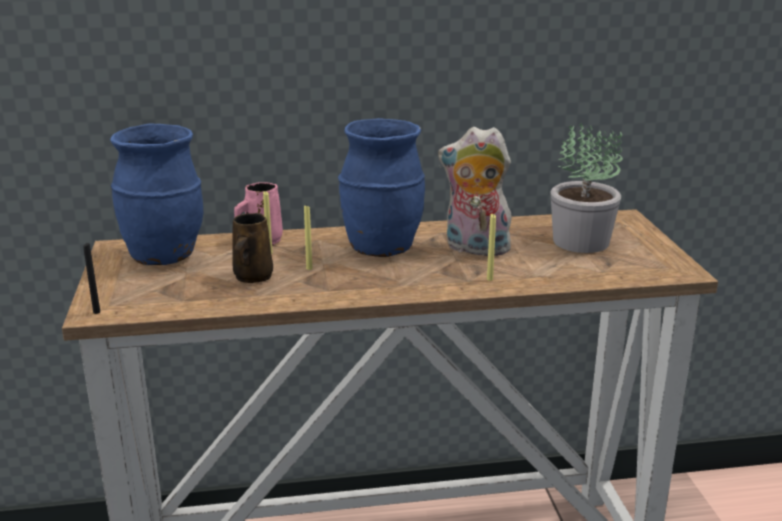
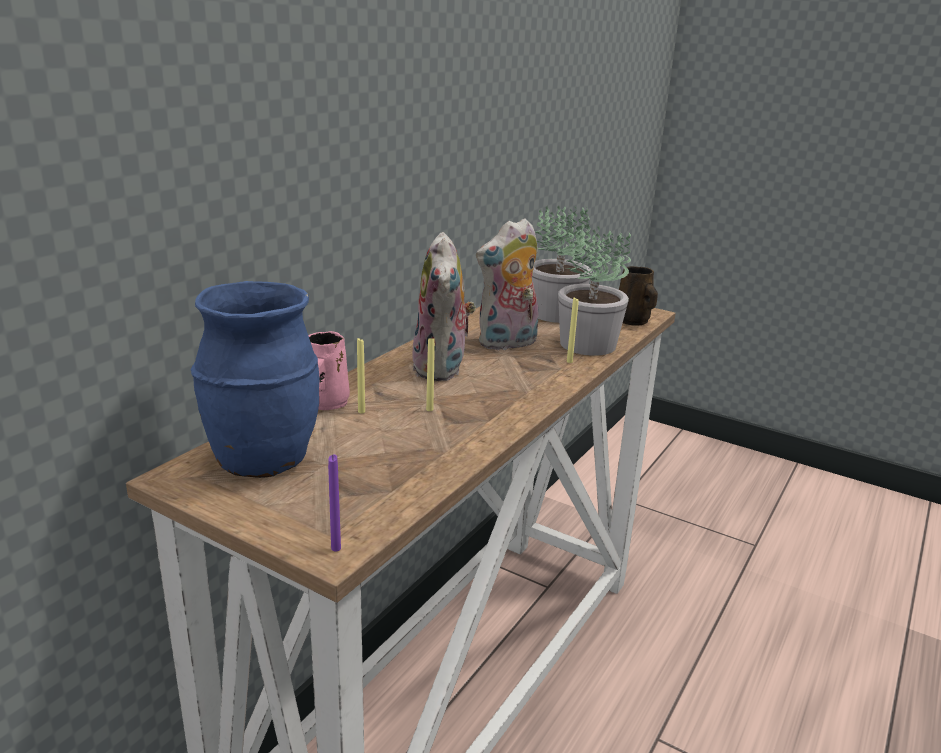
camera: 50 degrees left, 0 degrees up
black candle [83,243,100,314] -> purple candle [328,455,341,551]
brown mug [232,213,273,283] -> brown mug moved to [619,266,658,326]
blue vase [338,118,425,257] -> plush toy [412,232,476,381]
none -> potted plant [558,224,631,356]

